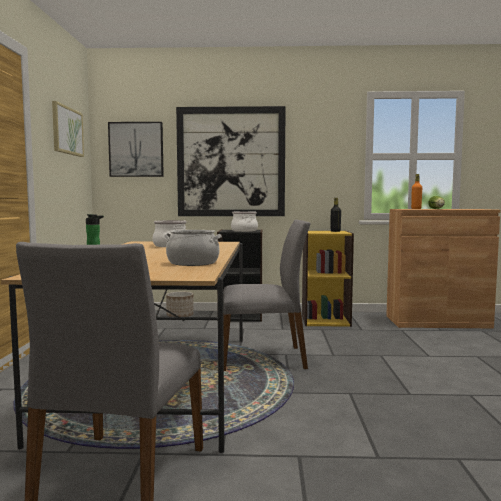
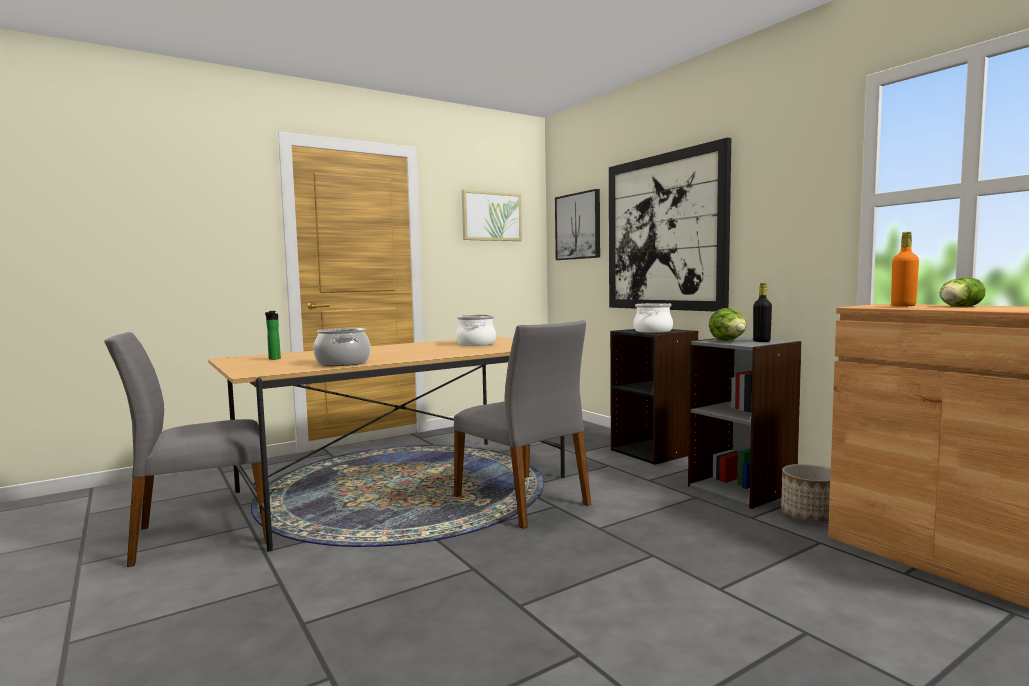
camera: 55 degrees right, 0 degrees up
planter [166,292,194,317] -> planter moved to [781,464,831,522]
yellow bookcase [302,231,354,327] -> grey bookcase [688,337,802,509]
none -> lettuce [709,308,747,341]

